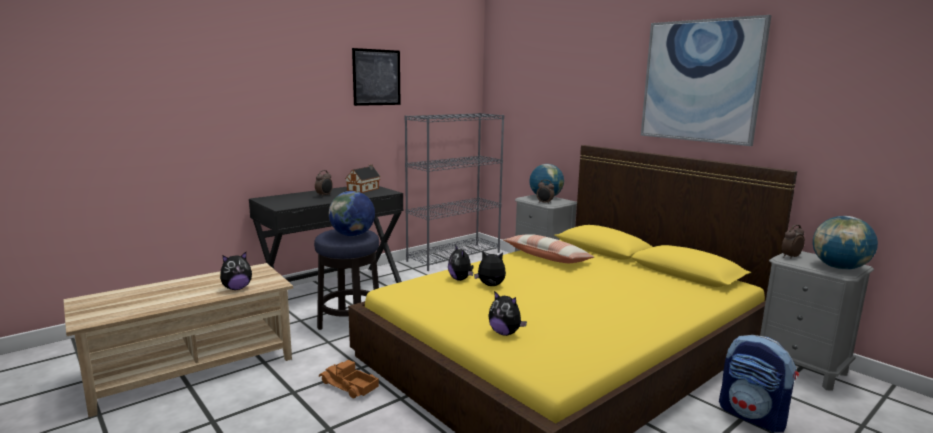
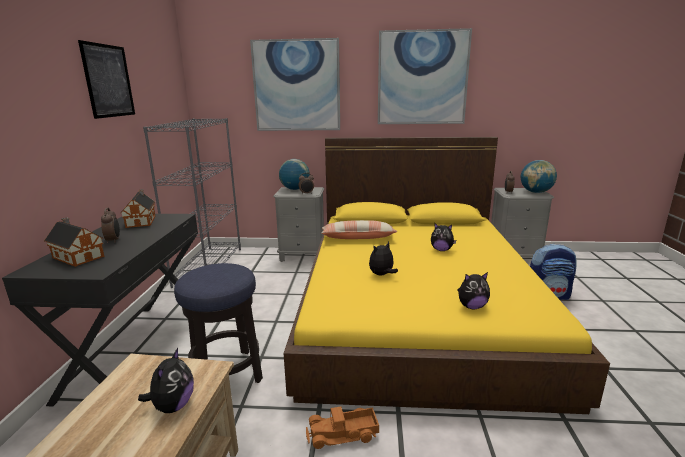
camera: 45 degrees left, 5 degrees up
globe [329,191,375,236] -> none
plush toy [448,245,474,281] -> plush toy moved to [431,223,456,251]
none -> toy house [44,217,104,267]
none -> picture [250,38,340,131]

